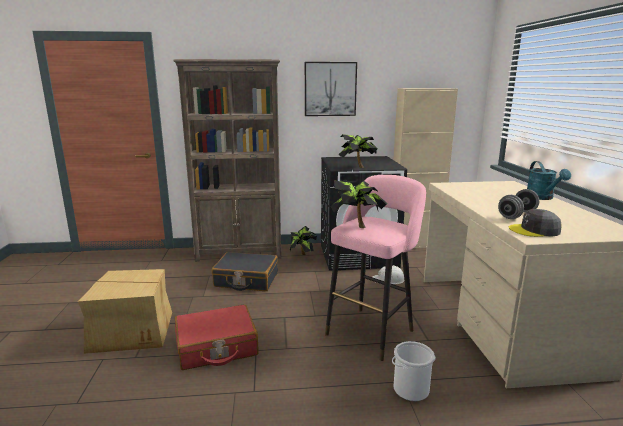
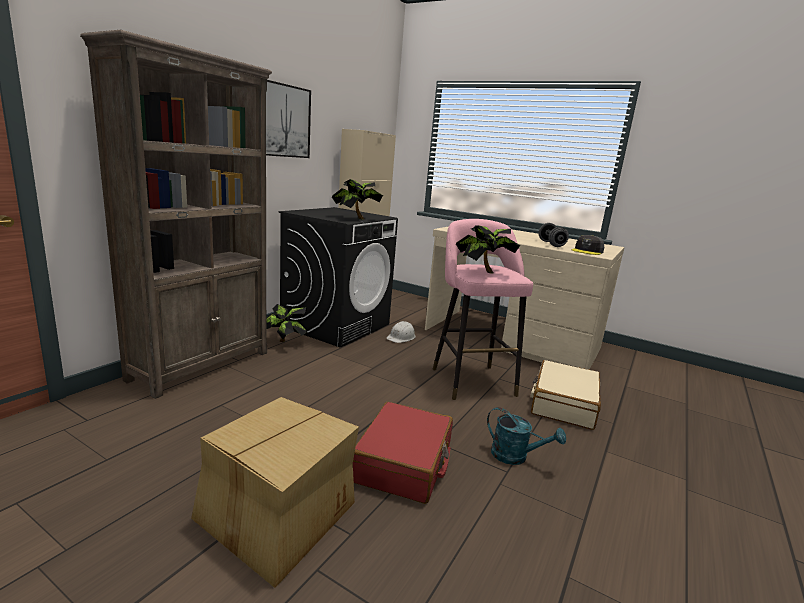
camera: 55 degrees left, 0 degrees up
black suitcase [212,252,278,291] -> none
bucket [392,341,435,401] -> beige suitcase [530,360,601,430]
turquoise watering can [527,161,571,200] -> turquoise watering can moved to [487,407,566,465]

